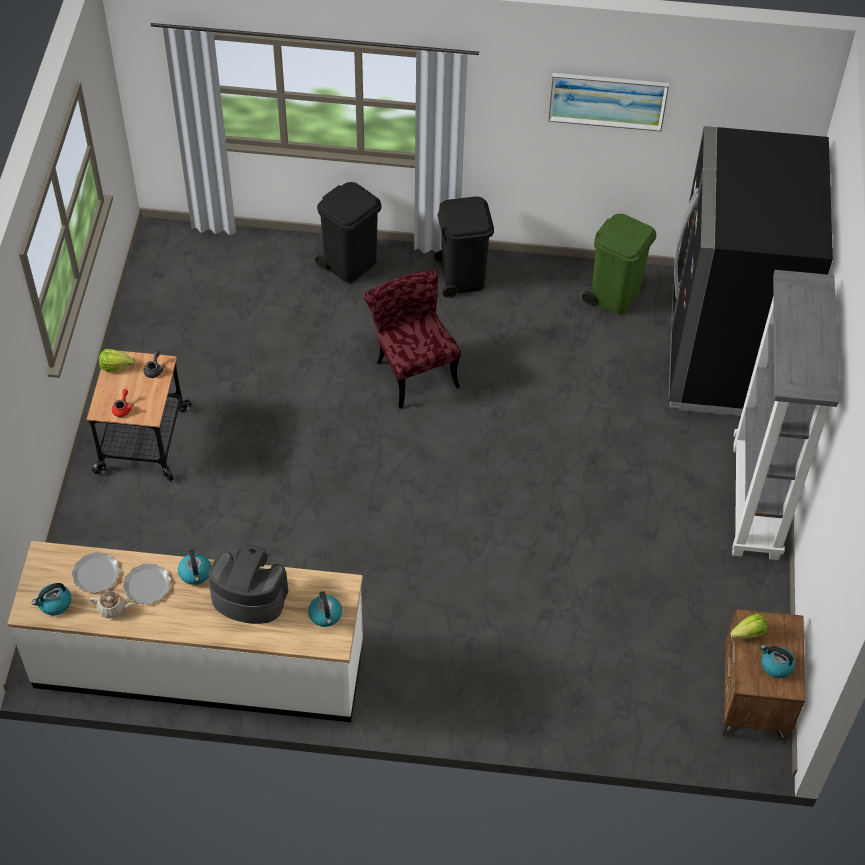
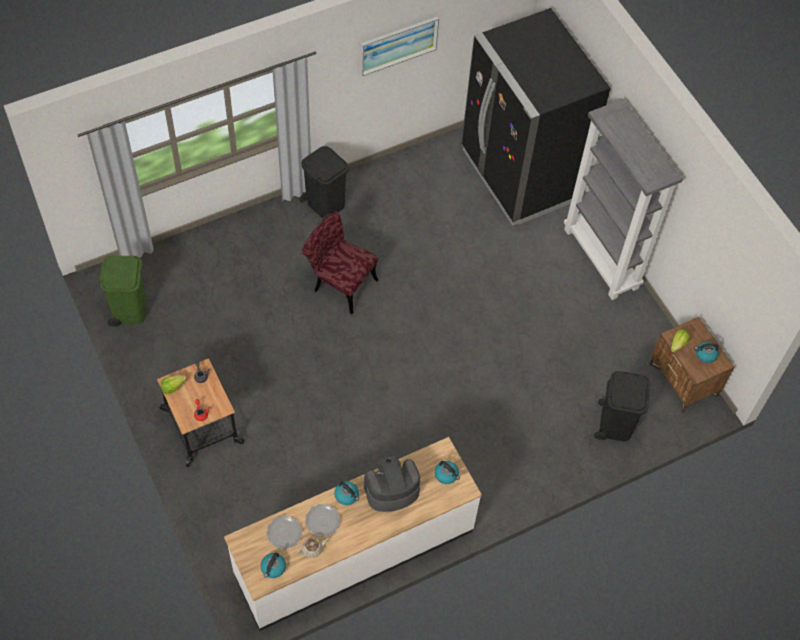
camera: 35 degrees left, 5 degrees up
black trash can [315,182,382,283] -> black trash can moved to [594,371,650,441]
green trash can [582,214,656,315] -> green trash can moved to [99,256,146,327]

